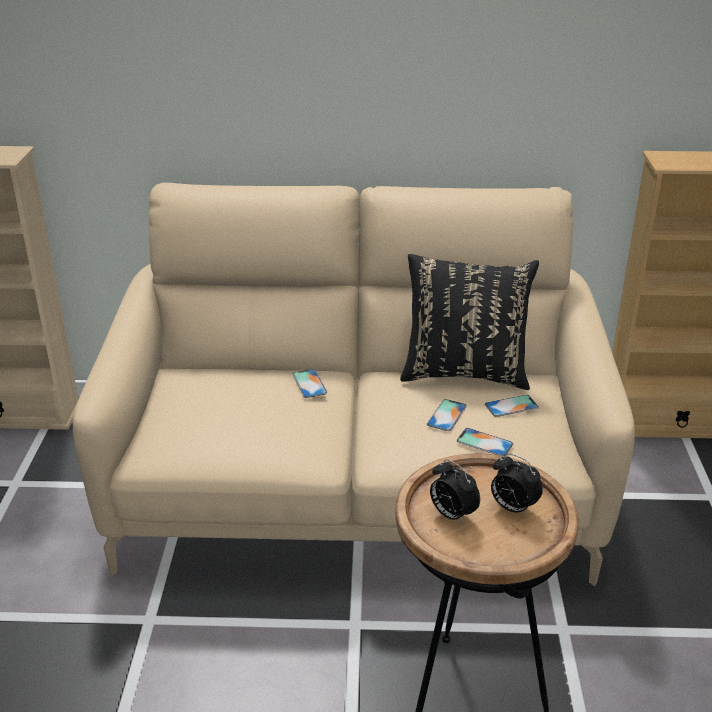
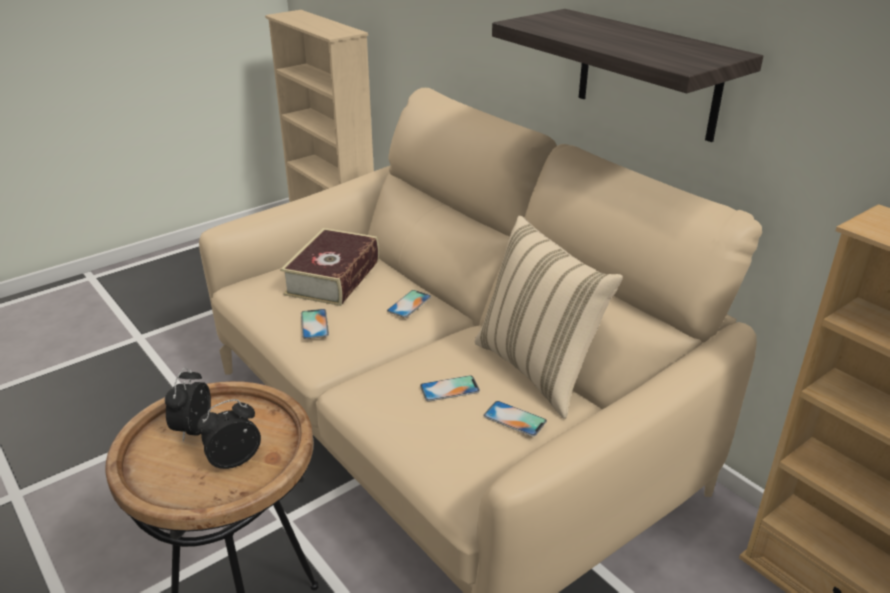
camera: 50 degrees right, 0 degrees up
black pillow [400,254,539,390] -> beige pillow [474,216,623,419]
phone [457,428,513,456] -> phone moved to [301,309,329,339]
alarm clock [491,453,543,516] -> alarm clock turned 60 degrees clockwise [197,399,261,469]
none -> book [280,228,379,306]
none -> shelf [492,9,763,142]

